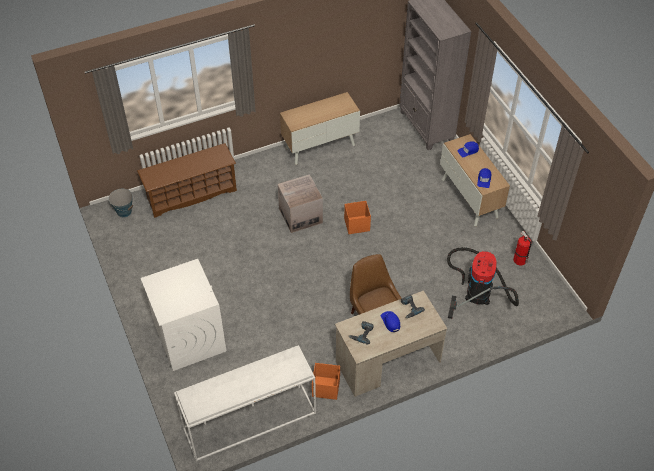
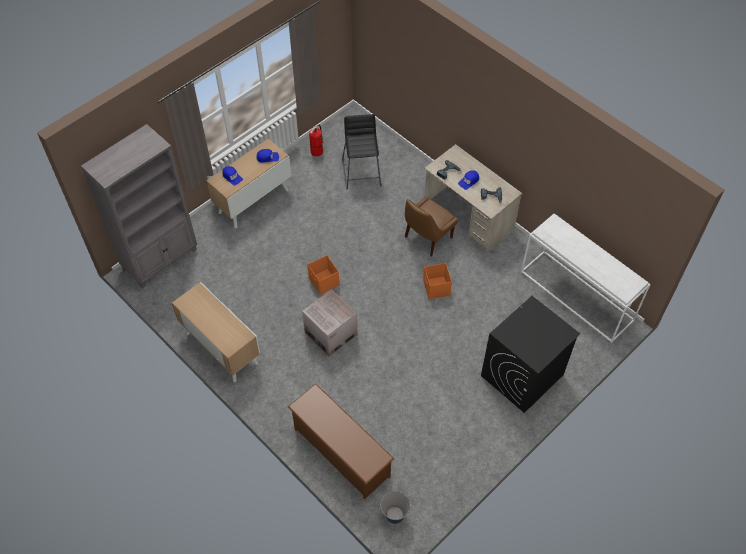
camera: 110 degrees left, 5 degrees up
white washing machine [141,259,226,371] -> black washing machine [481,296,580,413]
orange storage box [312,363,340,400] -> orange storage box moved to [423,263,452,299]
vacuum cleaner [447,247,519,319] -> black stool [342,114,382,189]

